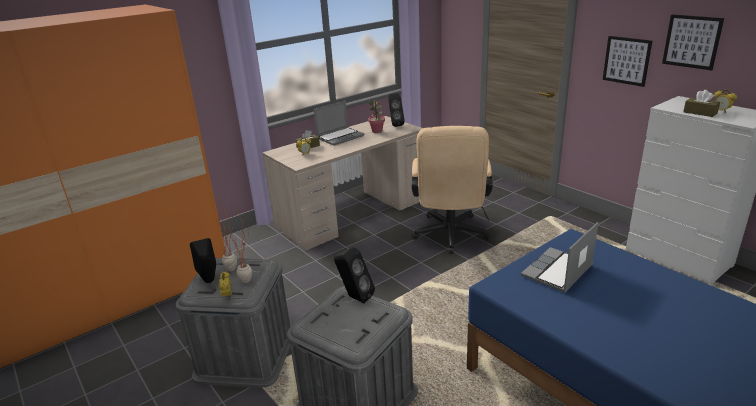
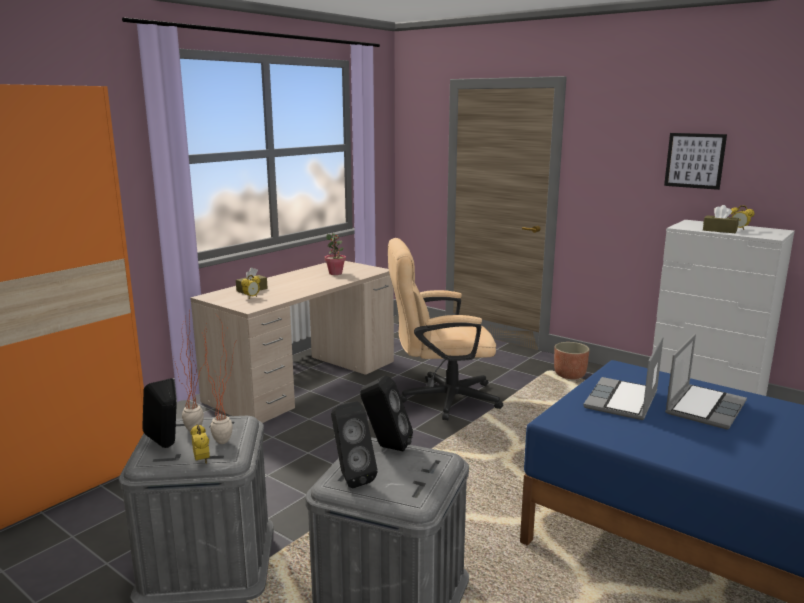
camera: 15 degrees left, 10 degrees down
laptop [314,101,364,146] -> laptop moved to [665,334,747,430]
black speaker [388,93,405,127] -> black speaker moved to [331,401,378,488]
beige office chair [412,126,493,254] -> beige office chair turned 90 degrees clockwise [388,238,503,420]
picture [603,36,652,87] -> none
none -> planter [554,342,590,379]

